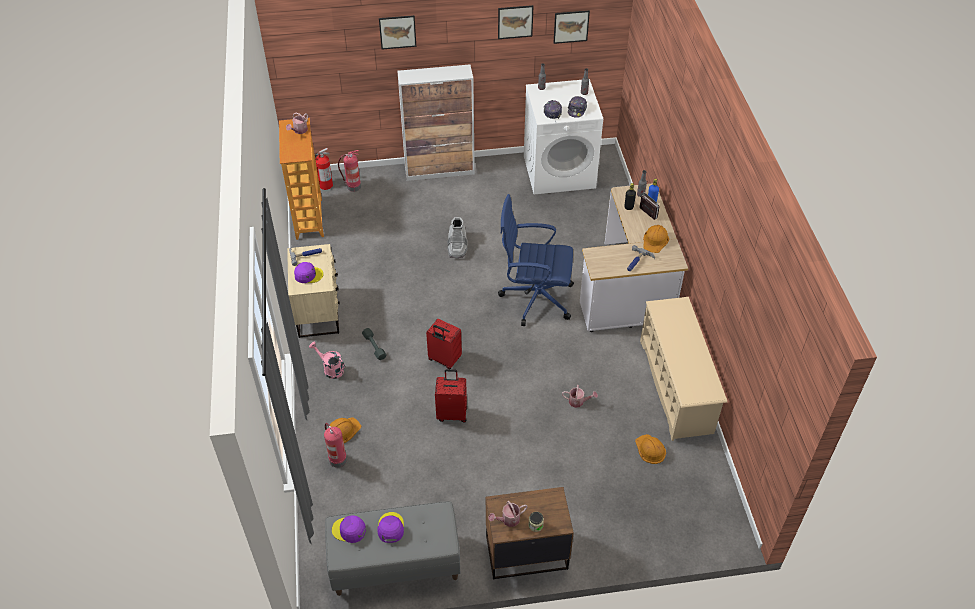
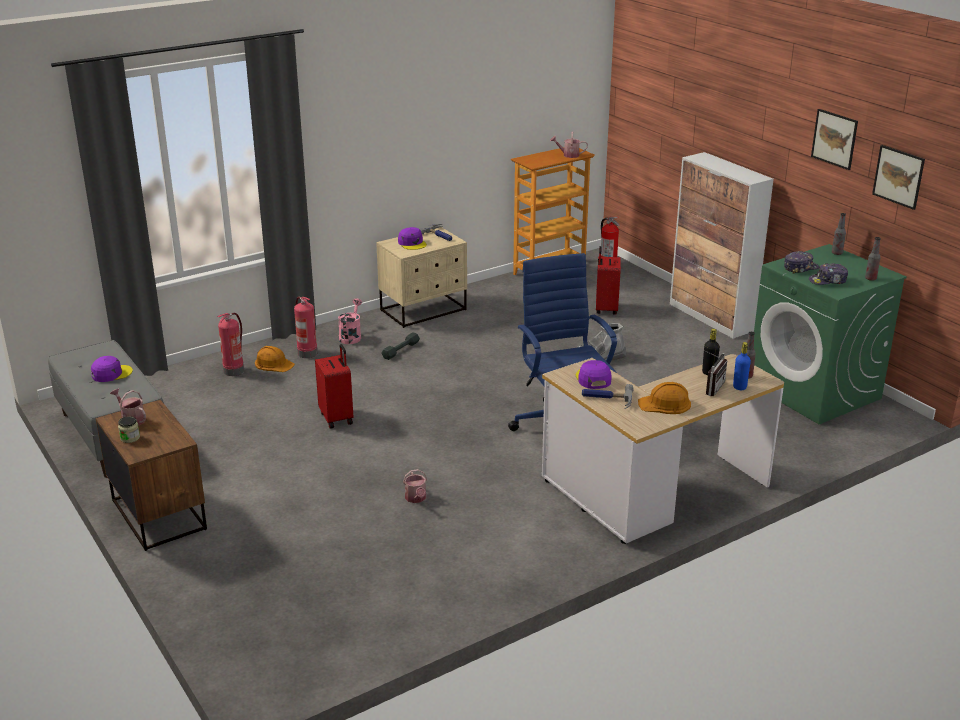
camera: 65 degrees right, 20 degrees down
purple cap [332,515,366,543] -> purple cap moved to [576,360,612,389]
fire extinguisher [338,150,361,192] -> fire extinguisher moved to [294,297,317,358]
picture [379,15,416,50] -> none
red suitcase [426,319,462,369] -> red suitcase moved to [596,246,621,315]
white washing machine [524,79,603,194] -> green washing machine [754,244,907,424]
orange hard hat [635,434,666,464] -> none
beige shoe rack [640,297,727,441] -> none

